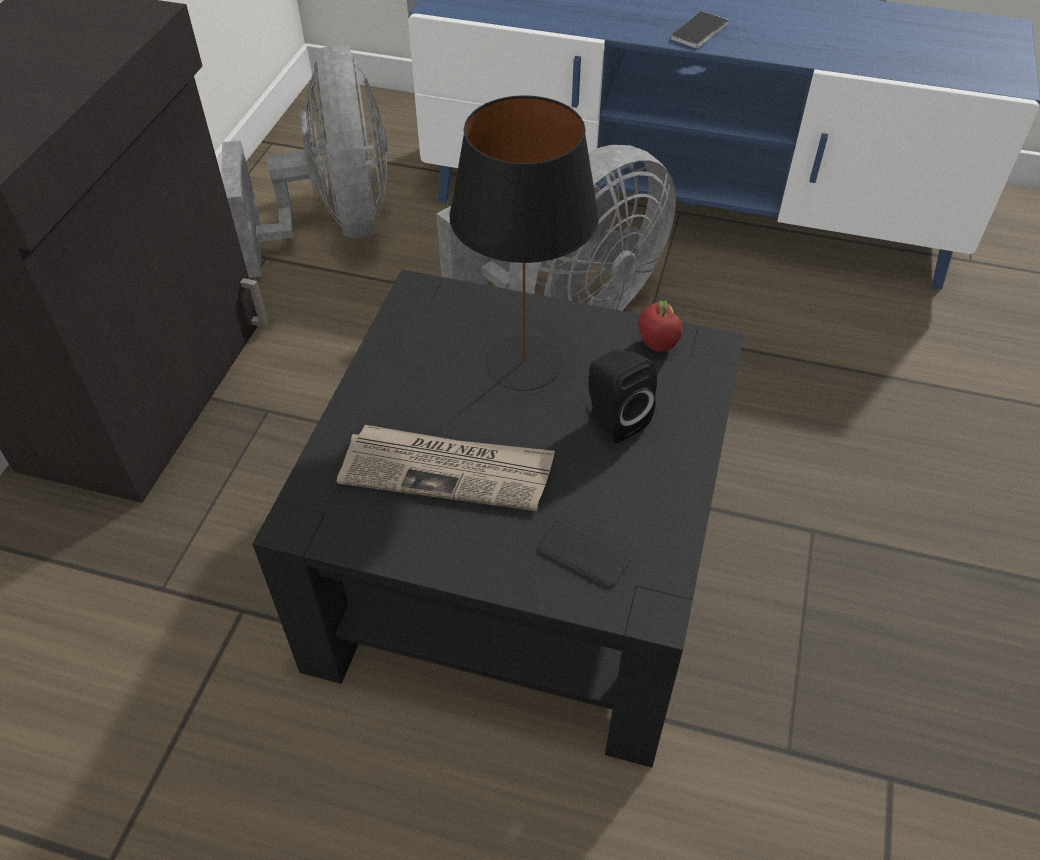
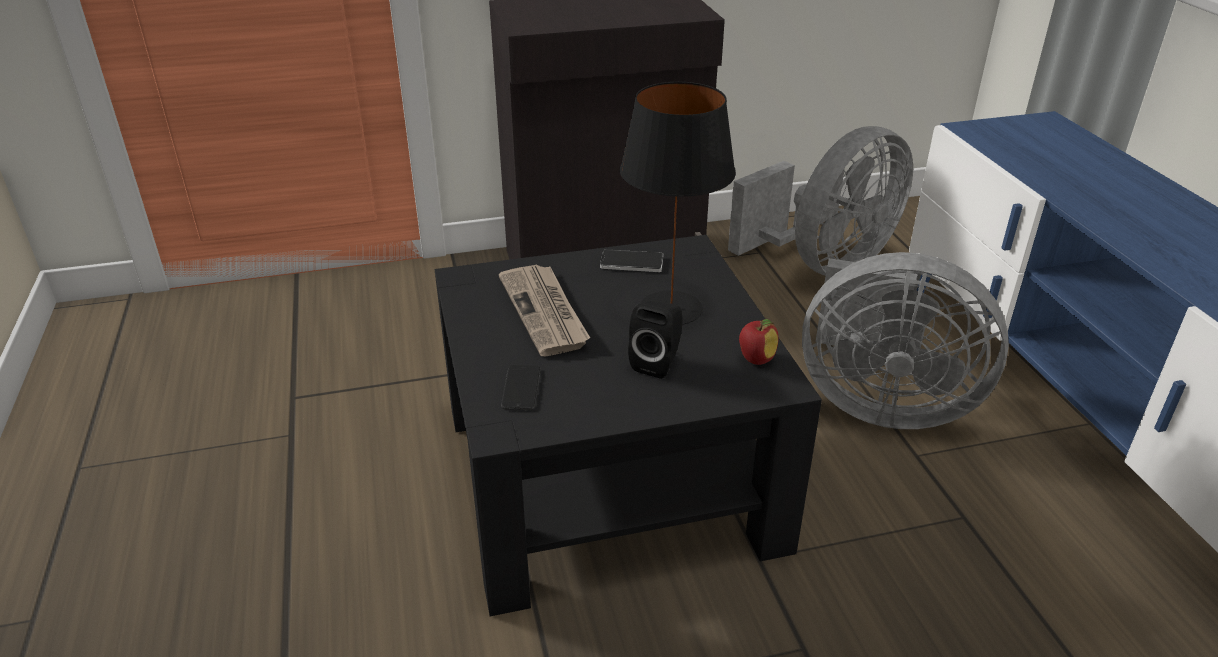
camera: 60 degrees right, 15 degrees down
phone [671,11,728,48] -> phone moved to [600,249,664,272]

